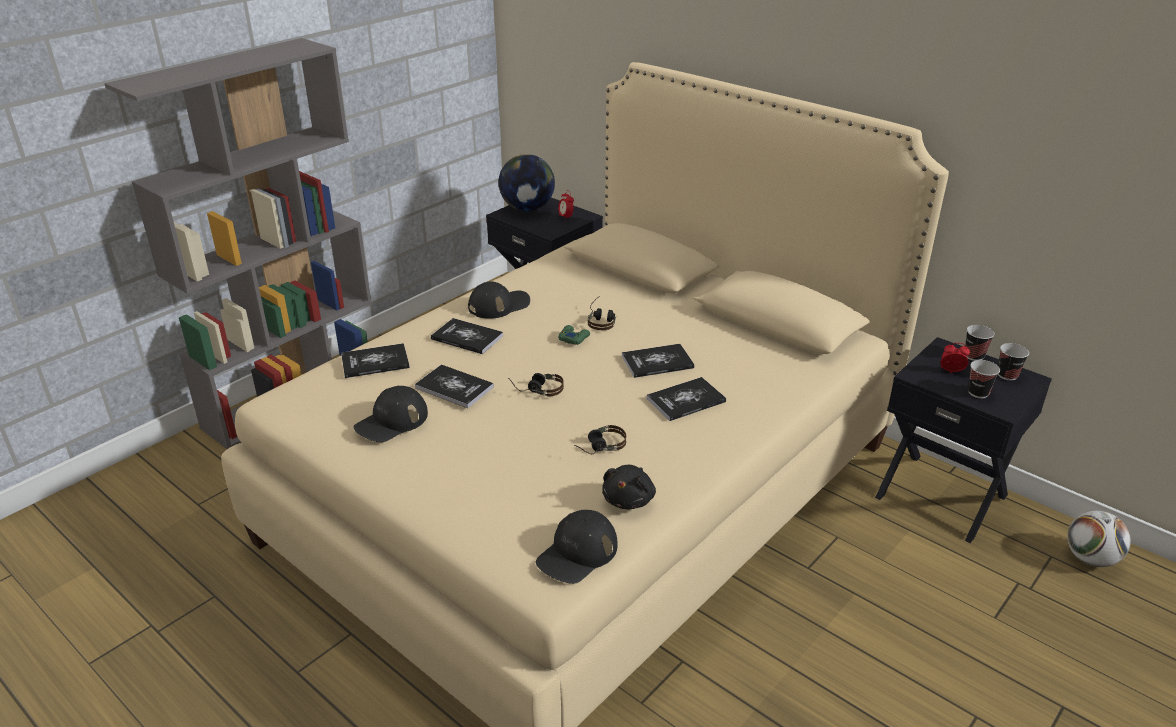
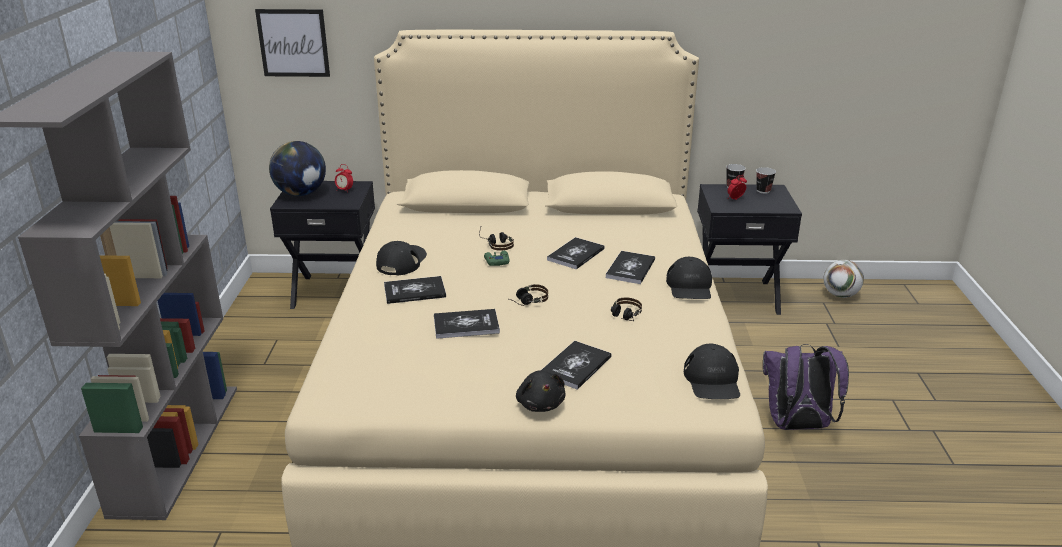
camera: 40 degrees left, 5 degrees down
book [341,343,410,378] -> book moved to [542,341,611,390]
black cap [354,385,428,442] -> black cap moved to [666,257,712,299]
black plush toy [602,465,656,509] -> black plush toy moved to [516,370,565,412]
cup [968,360,1000,398] -> none
none -> picture [255,9,330,77]
none -> purple backpack [763,344,849,430]

